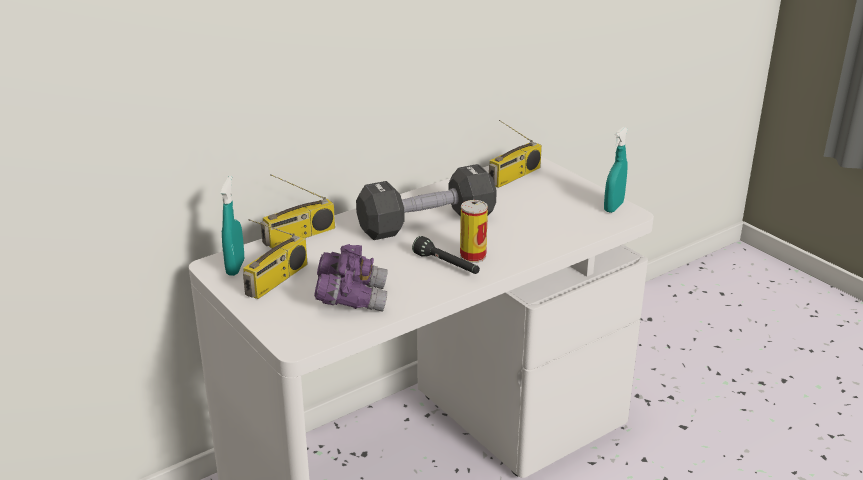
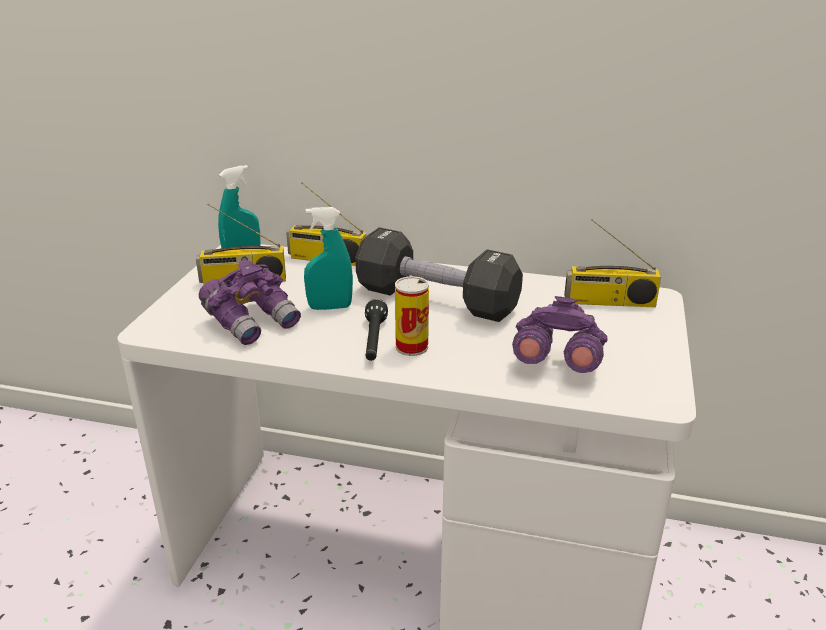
camera: 50 degrees right, 0 degrees up
turquoise spray bottle [604,127,628,213] -> turquoise spray bottle moved to [304,207,353,310]
none -> purple binoculars [512,296,608,373]

